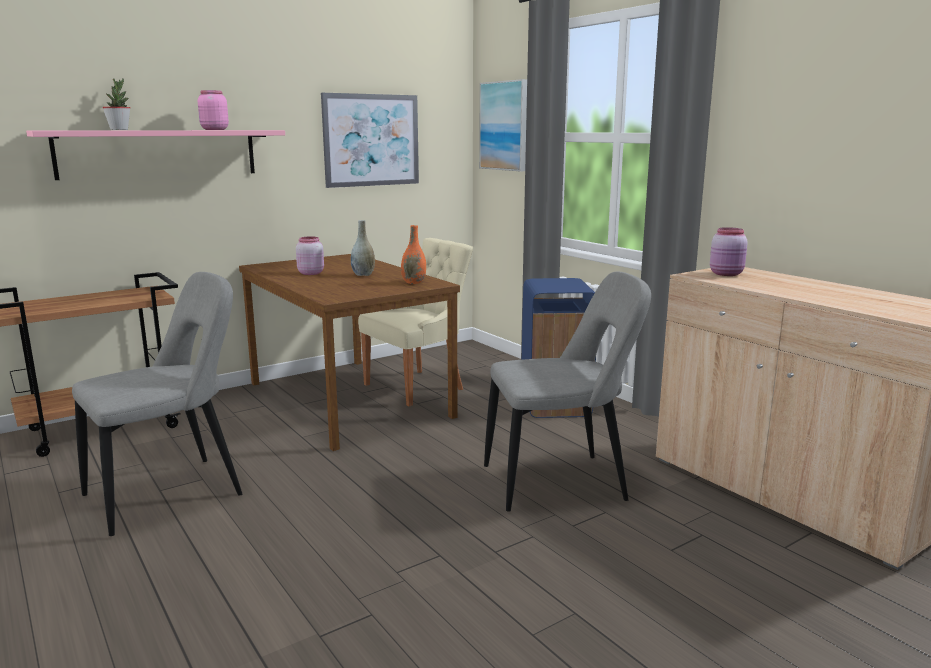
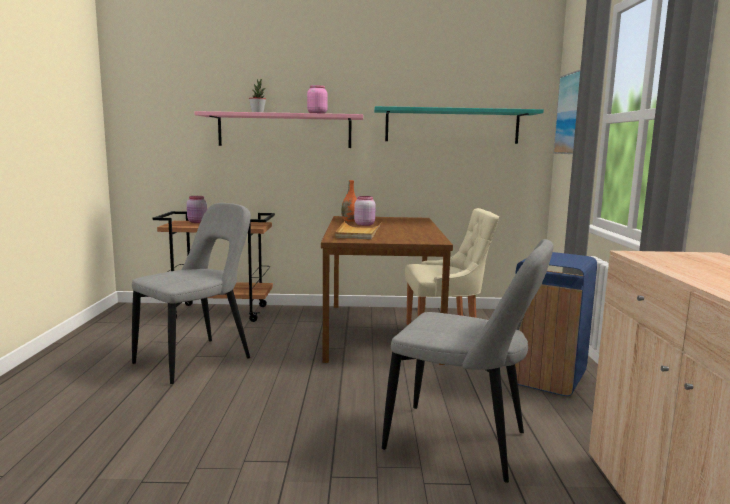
camera: 35 degrees right, 5 degrees down
grey chair [72,272,242,536] -> grey chair turned 45 degrees counterclockwise [132,203,251,384]
picture [321,93,419,188] -> turquoise shelf [374,106,544,144]
grey vase [351,220,375,276] -> none
orange vase [401,225,426,284] -> orange vase moved to [341,180,357,222]
pink jar [710,227,748,276] -> pink jar moved to [187,196,207,223]
none -> beige tray [335,221,382,240]

